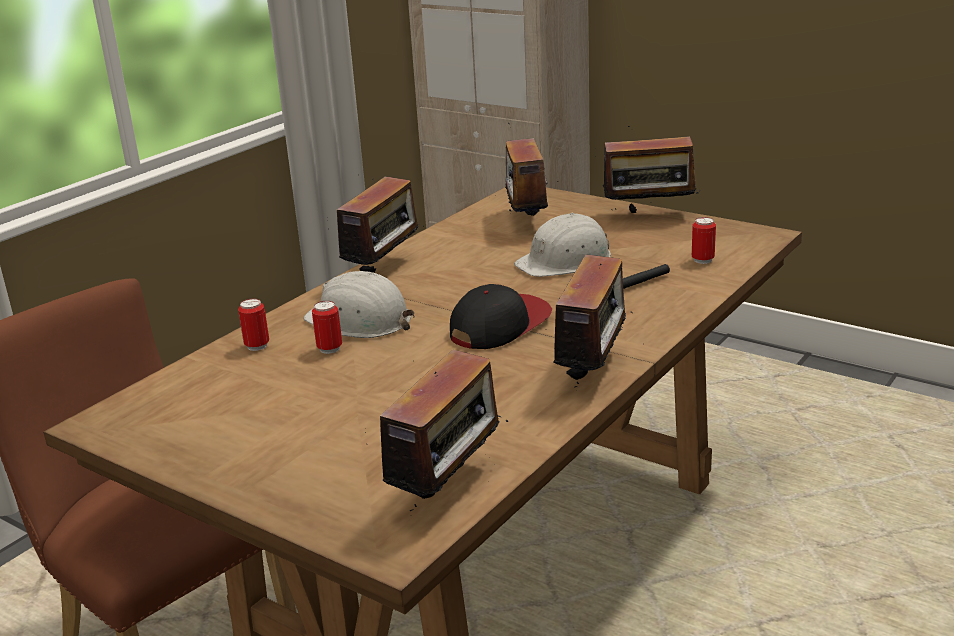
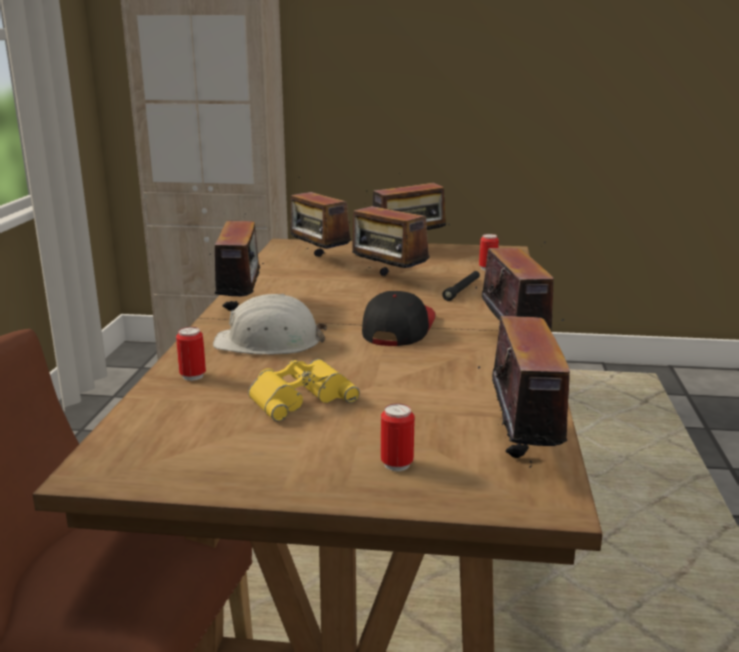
camera: 30 degrees left, 5 degrees down
can [312,301,342,354] -> can moved to [381,403,415,471]
white hard hat [514,213,611,277] -> radio [352,191,430,276]
none -> yellow binoculars [248,359,360,421]

